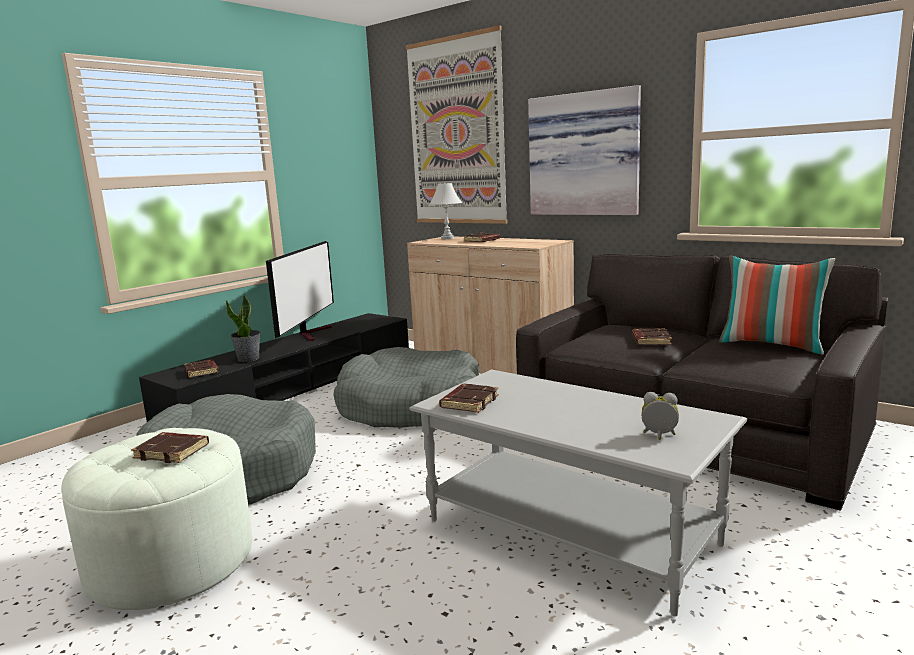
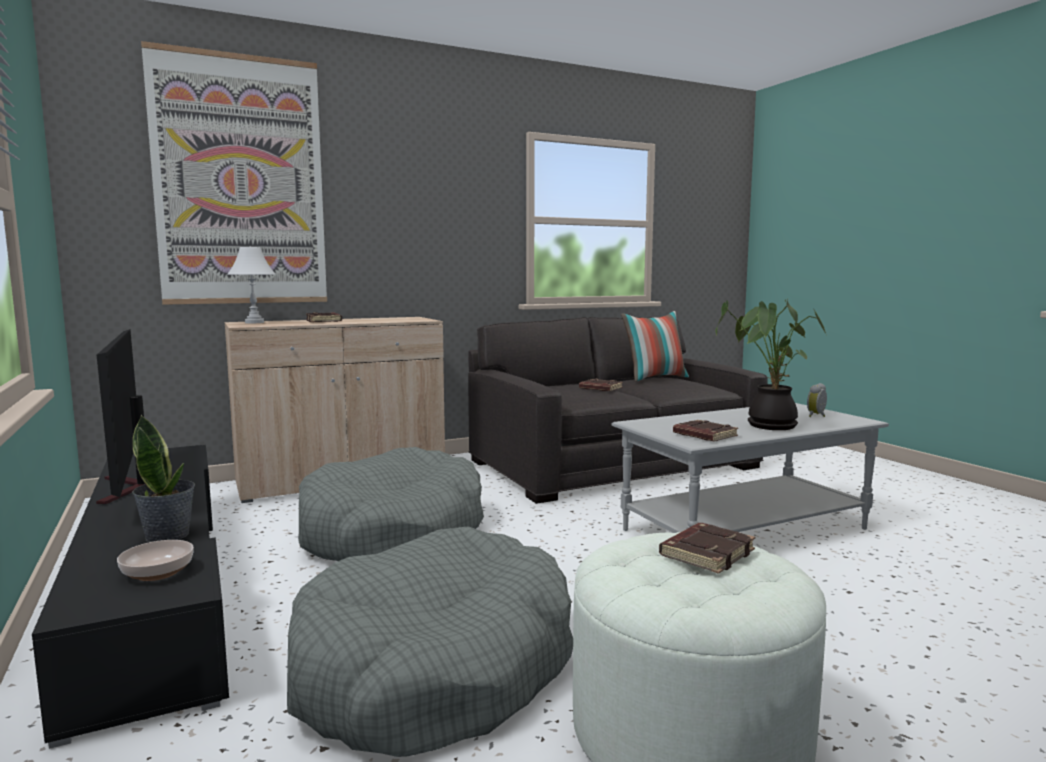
camera: 65 degrees left, 5 degrees down
brown book [184,360,219,378] -> bowl [117,540,194,581]
television [266,241,334,341] -> television turned 150 degrees counterclockwise [96,329,145,504]
picture [528,85,641,215] -> none
none -> potted plant [715,299,826,430]

